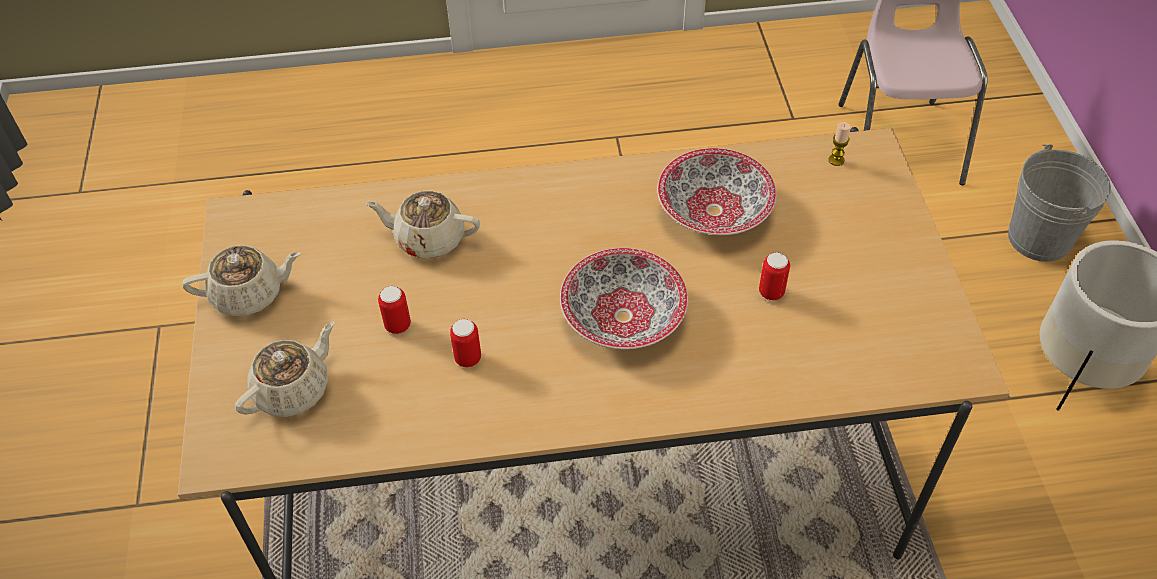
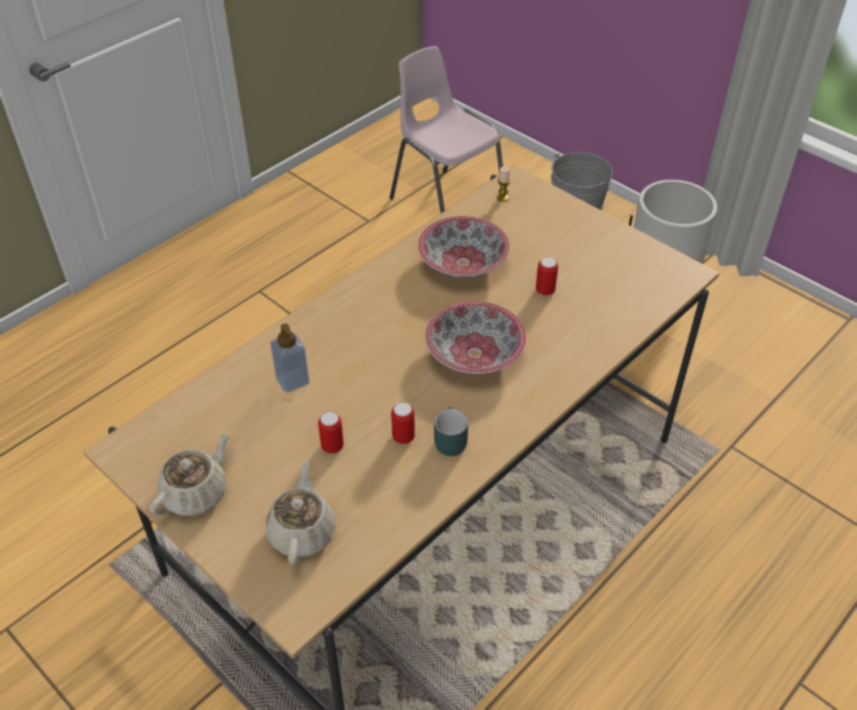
camera: 40 degrees left, 5 degrees down
beige teapot [366,191,480,258] -> soap dispenser [271,324,309,393]
none -> turquoise mug [434,407,468,456]

